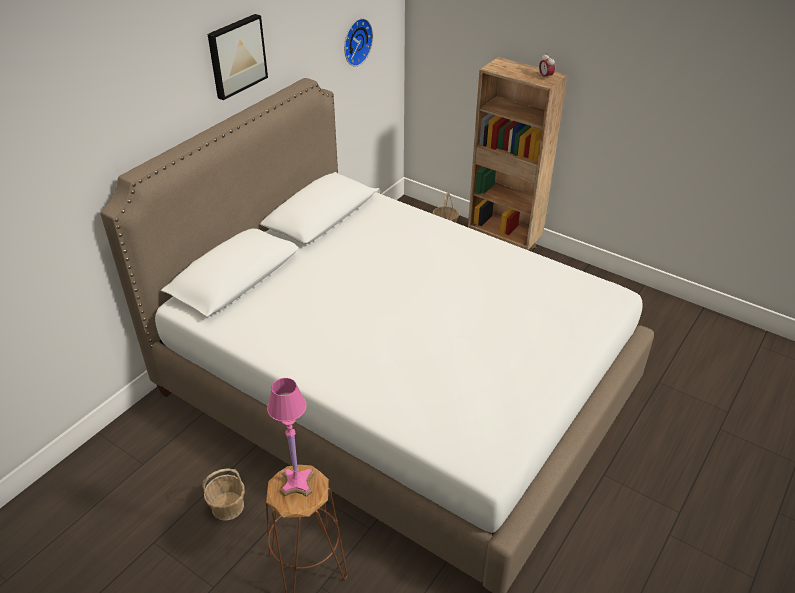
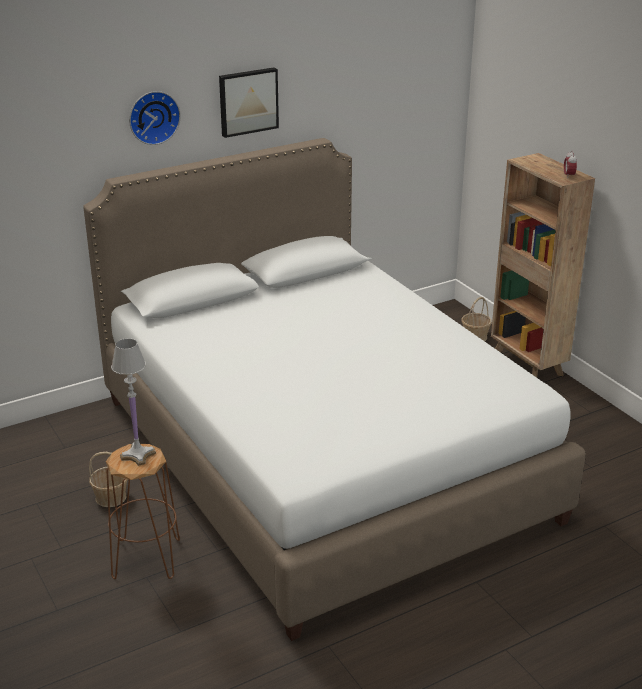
camera: 25 degrees right, 10 degrees down
pink table lamp [267,378,314,497] -> white table lamp [111,338,156,466]
wall clock [344,18,373,66] -> wall clock moved to [129,91,181,145]

